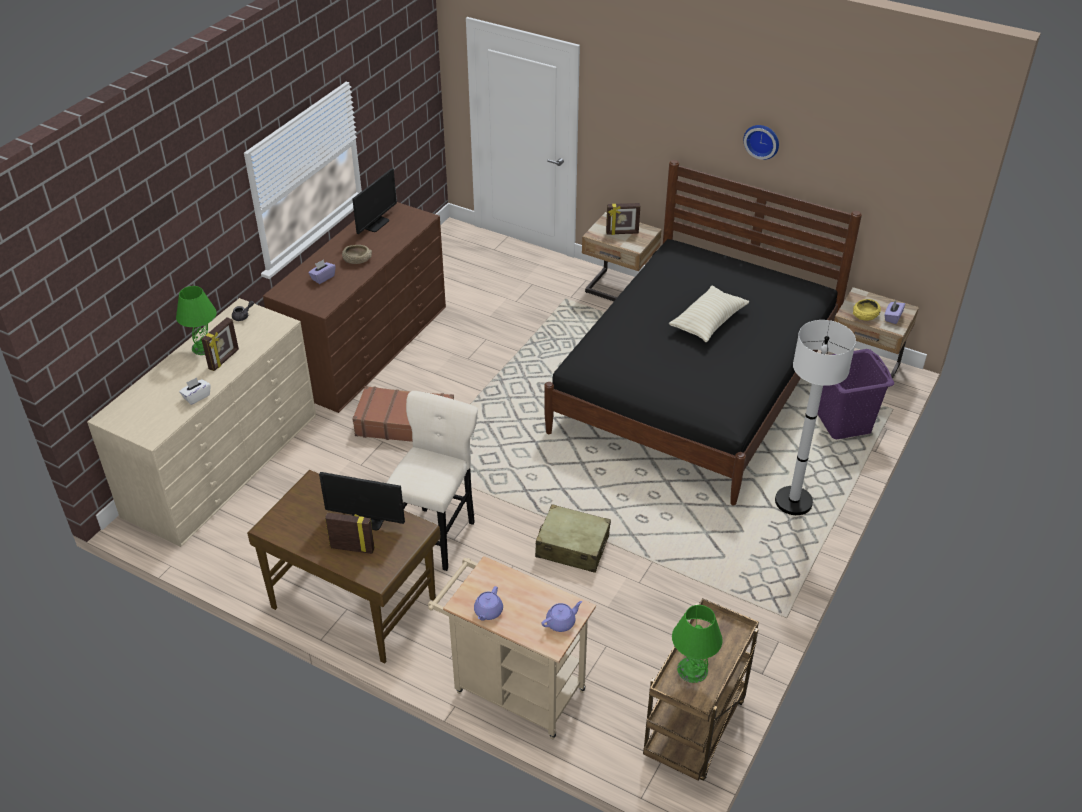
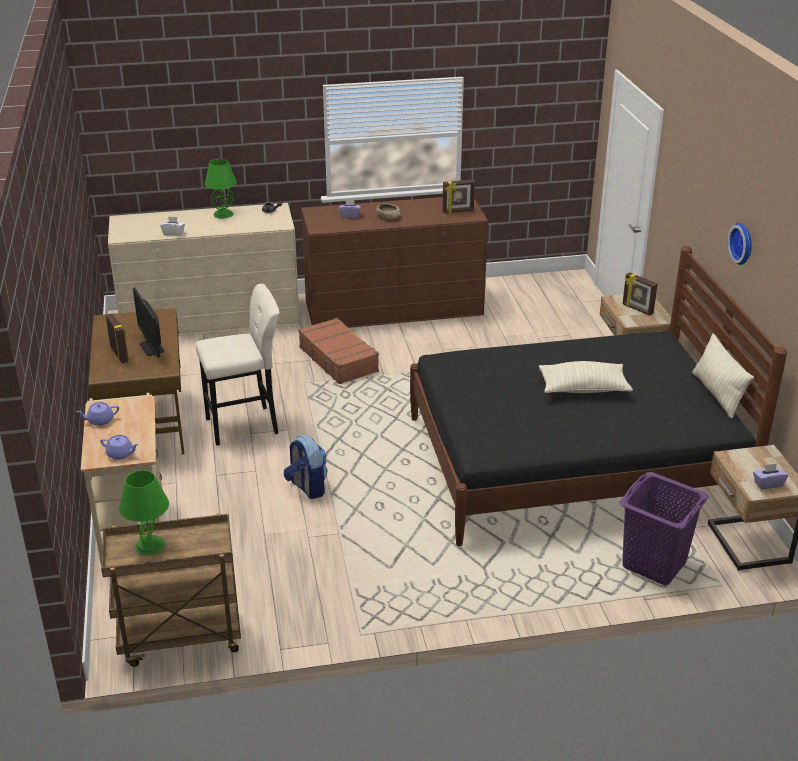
camera: 50 degrees right, 10 degrees down
picture frame [201,317,239,371] -> picture frame moved to [442,180,475,213]
monitor [352,168,397,234] -> none
beige suitcase [535,504,611,573] -> backpack [284,435,327,499]
white floor lamp [775,320,856,515] -> none
yellow bowl [853,299,881,321] -> none
none -> beige pillow [692,334,754,419]

